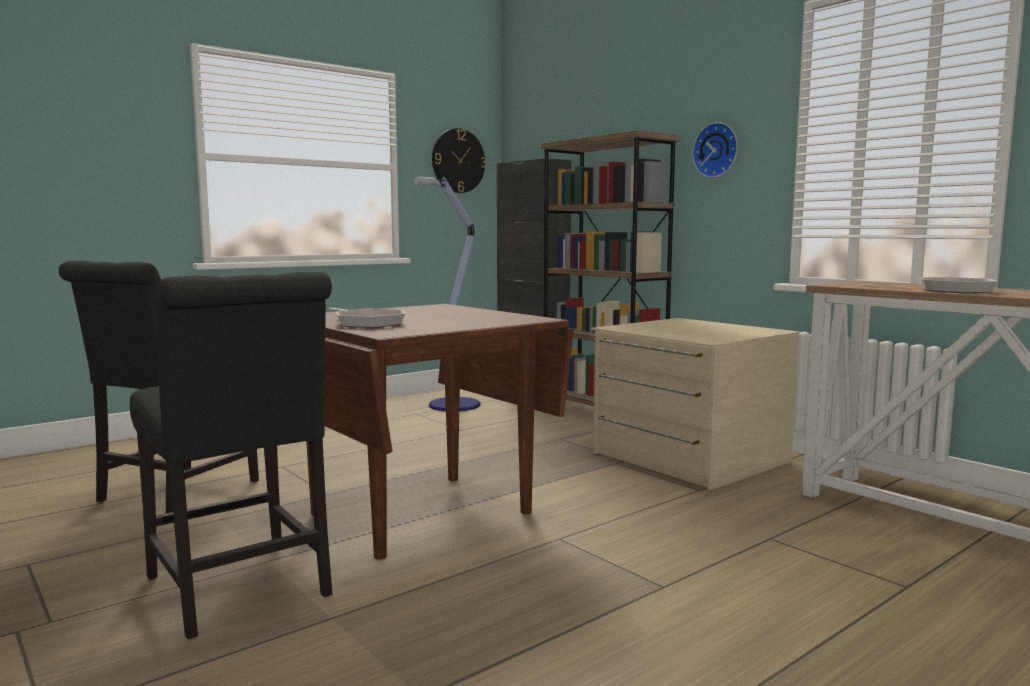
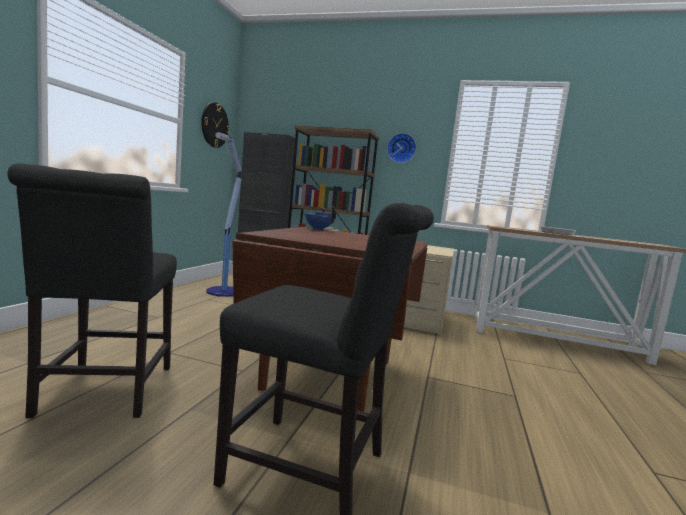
camera: 35 degrees left, 0 degrees up
frying pan [329,307,405,328] -> none
none -> blue teapot [303,206,336,231]

